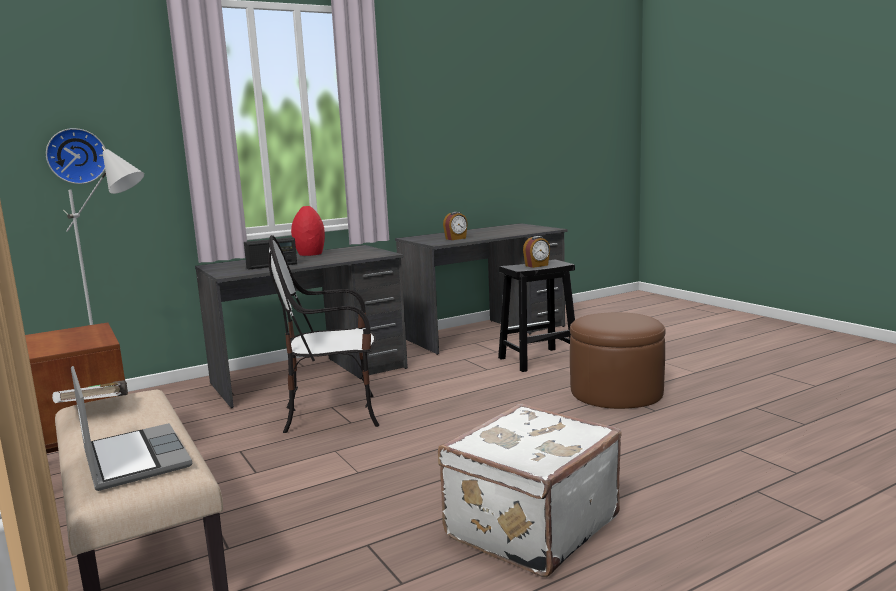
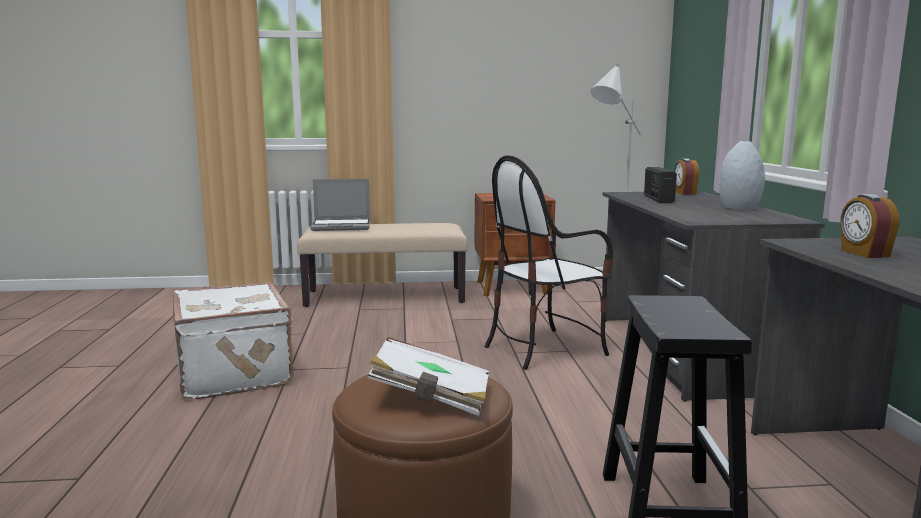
camera: 115 degrees right, 0 degrees up
wall clock [46,128,105,184] -> none
white book [52,380,128,403] -> white book moved to [367,337,489,416]
chair [268,235,379,433] -> chair turned 135 degrees counterclockwise [484,155,613,370]
red vase [291,206,325,256] -> grey vase [719,141,765,210]
alarm clock [523,236,550,268] -> alarm clock moved to [674,159,699,195]

